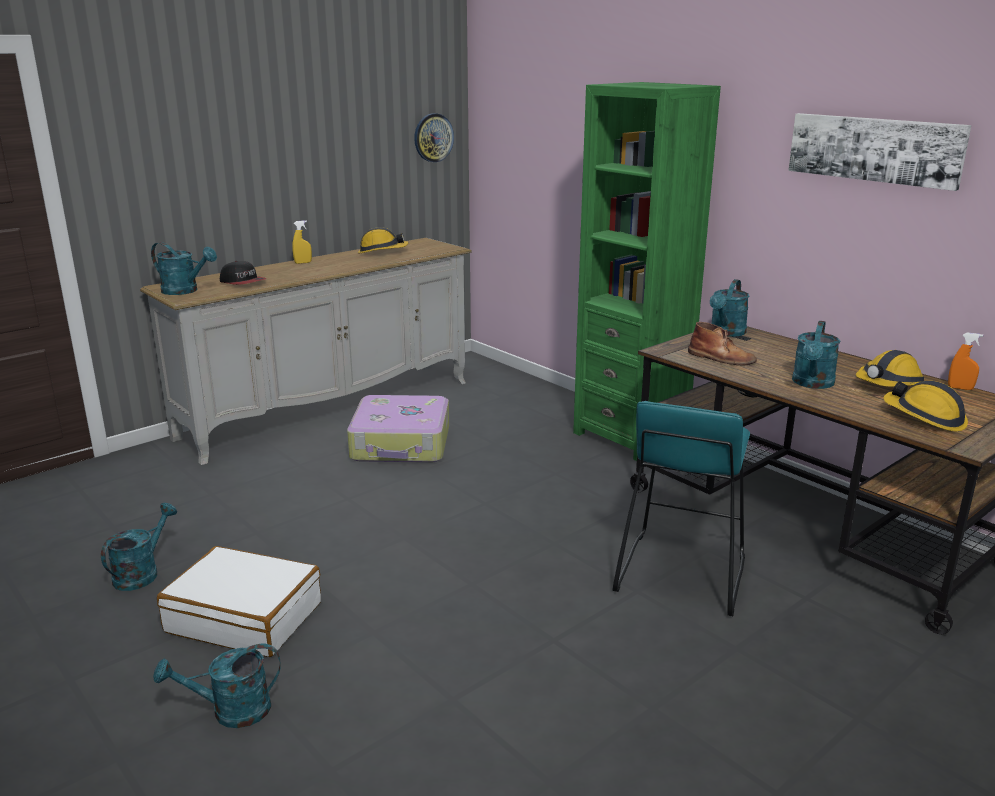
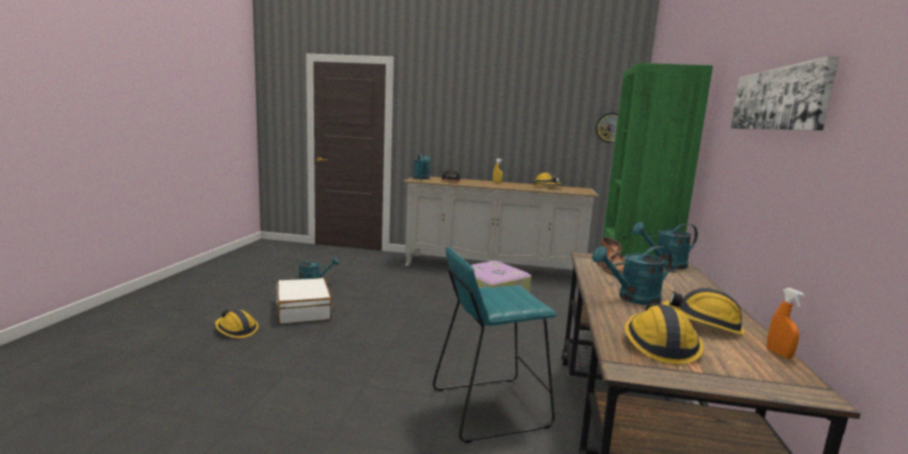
camera: 50 degrees right, 10 degrees down
turquoise watering can [153,644,281,728] -> hard hat [215,309,259,338]

